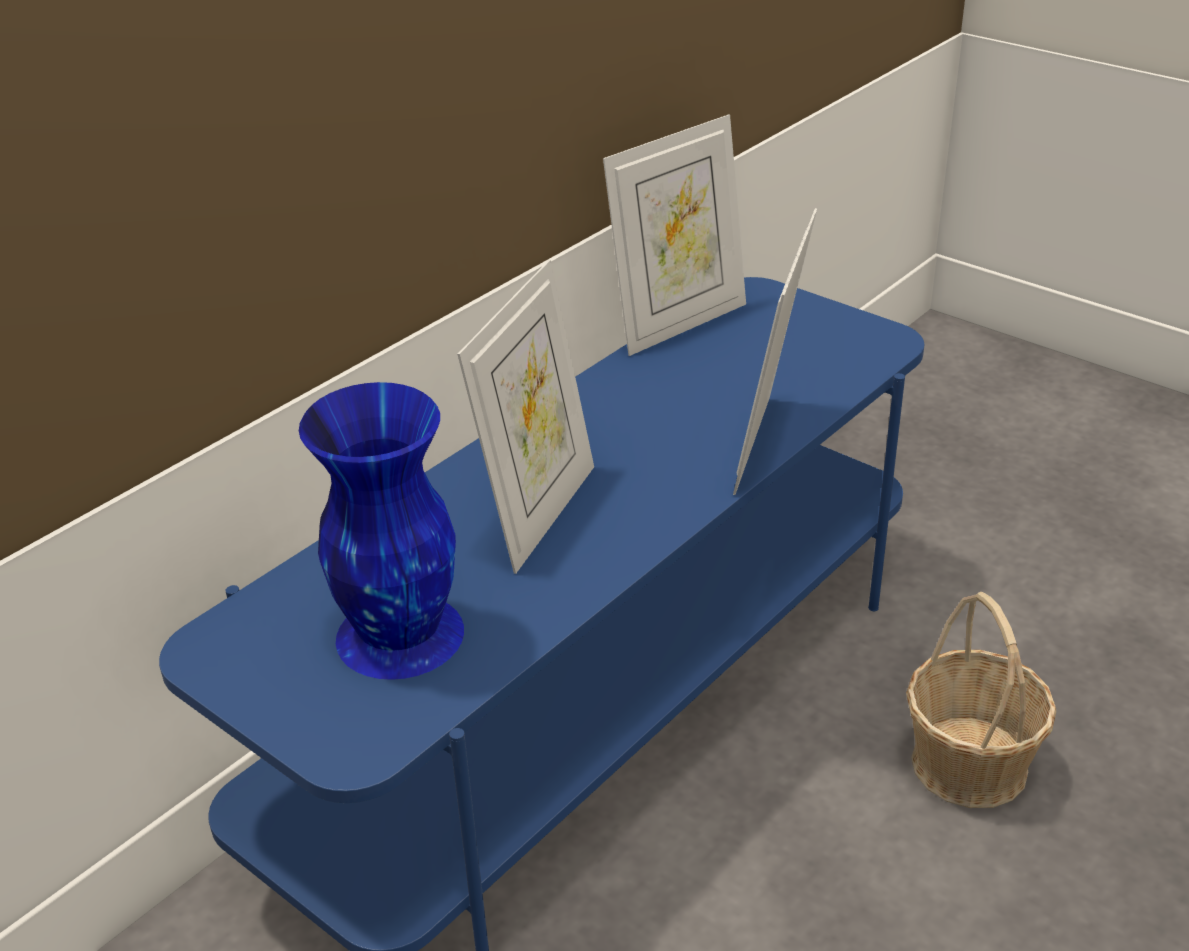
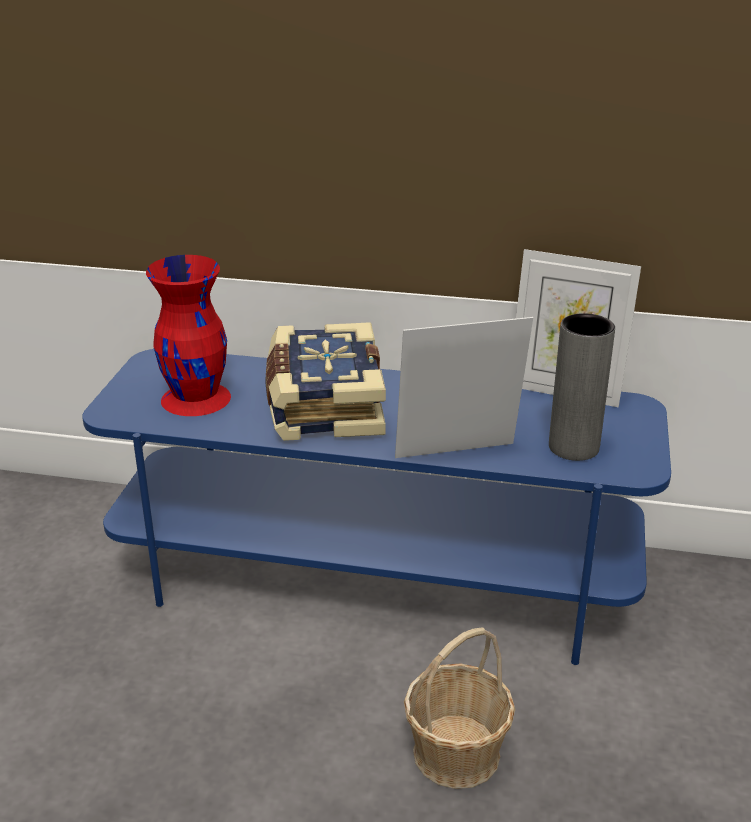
camera: 60 degrees right, 5 degrees down
blue vase [299,382,464,680] -> red vase [146,255,231,416]
picture frame [457,260,594,574] -> book [265,322,386,441]
none -> grey vase [549,313,615,461]

